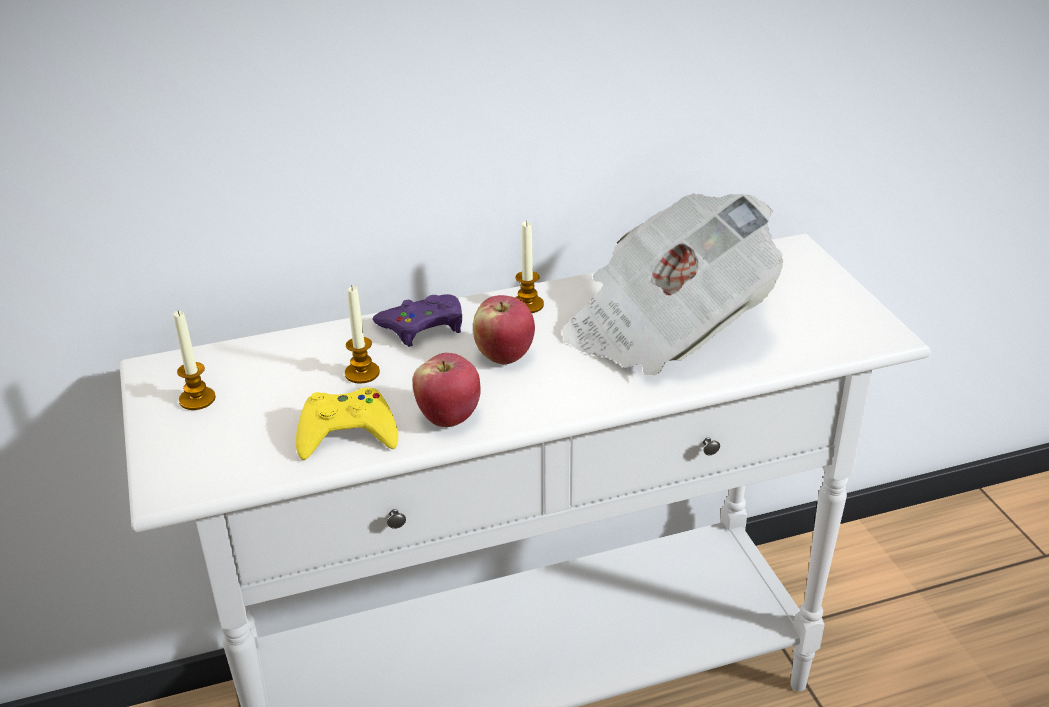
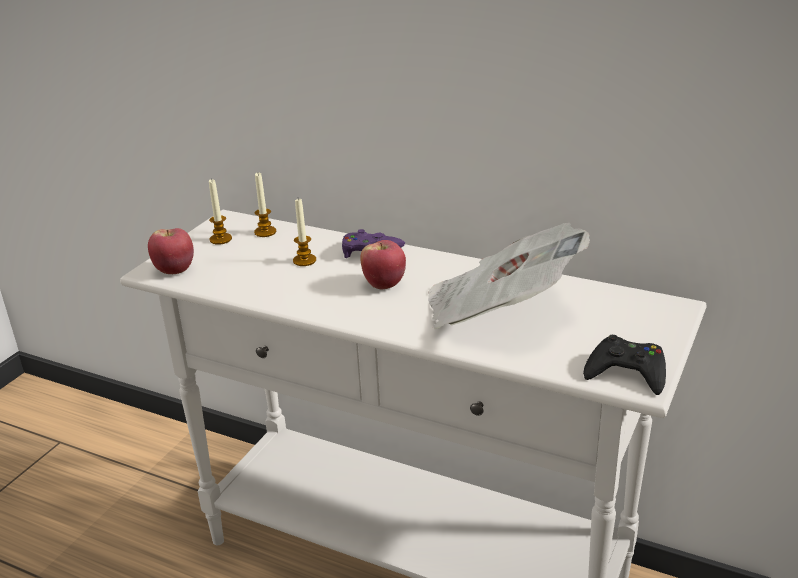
camera: 45 degrees right, 5 degrees down
yellow game controller [296,388,398,460] -> none
apple [413,353,481,427] -> apple moved to [148,228,194,274]
candle [515,221,544,313] -> candle moved to [254,172,276,237]
none -> black game controller [583,335,666,395]

